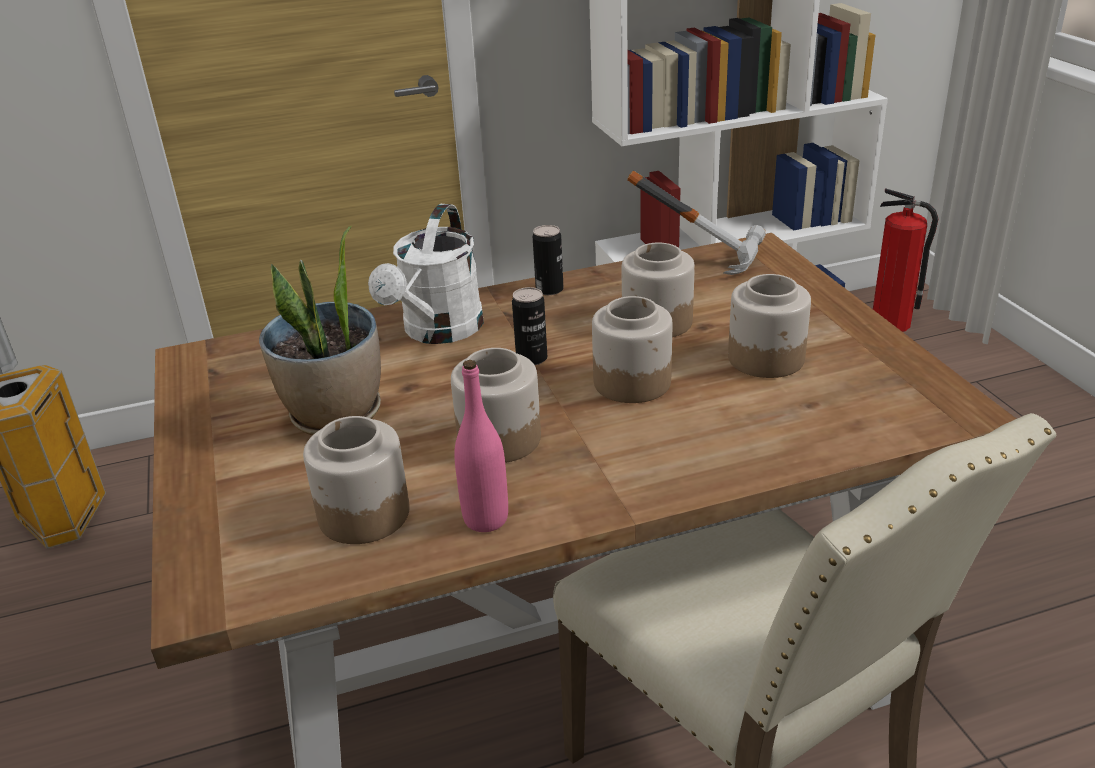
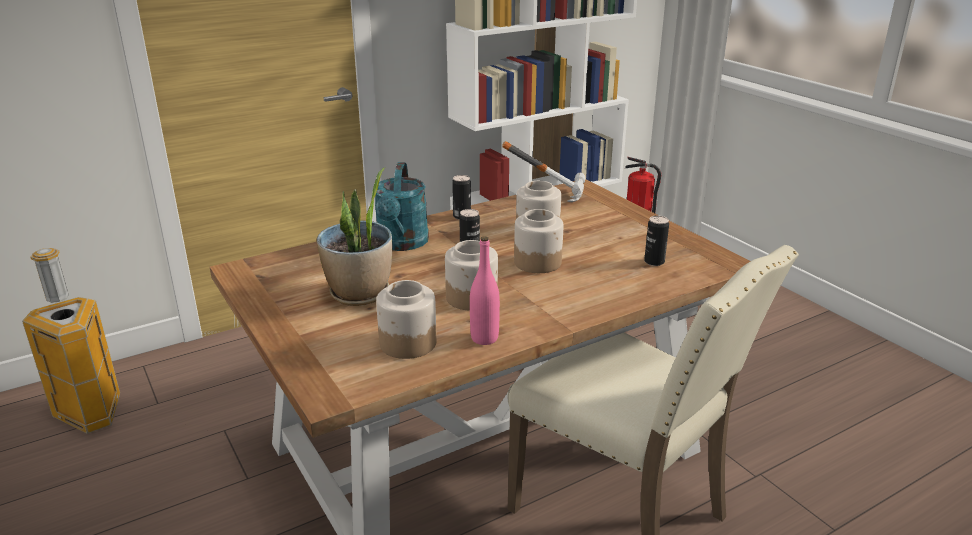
camera: 15 degrees left, 5 degrees down
white watering can [368,204,484,344] -> turquoise watering can [375,162,429,251]
jar [728,274,811,378] -> none
none -> can [644,216,669,266]

